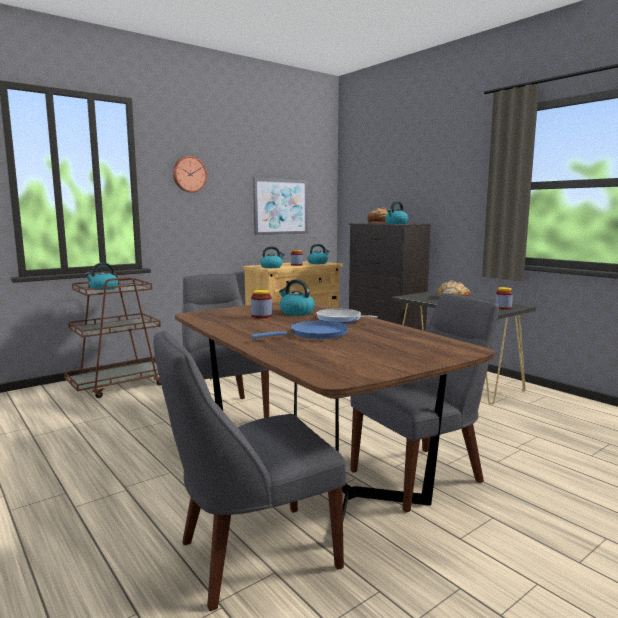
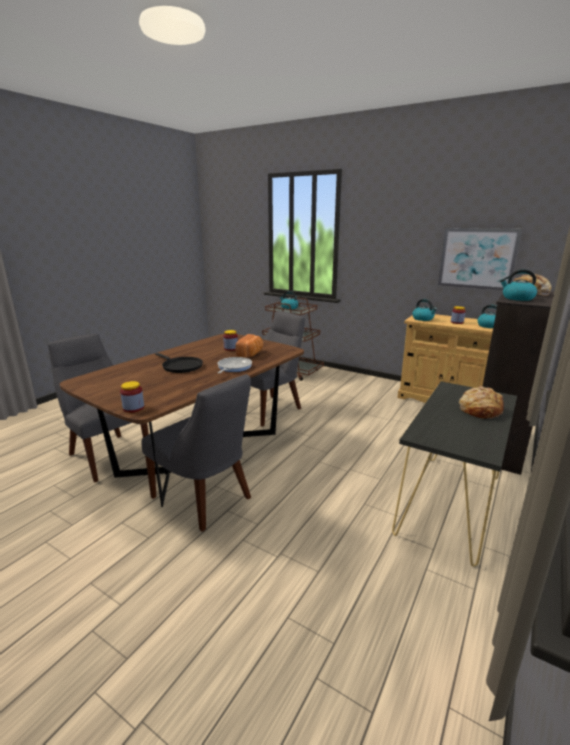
camera: 70 degrees right, 10 degrees up
wall clock [173,156,207,192] -> none
blue frying pan [251,321,349,339] -> black frying pan [155,353,203,373]
kettle [279,279,315,315] -> bread [235,334,263,358]
jar [495,287,513,310] -> jar moved to [120,381,144,413]

